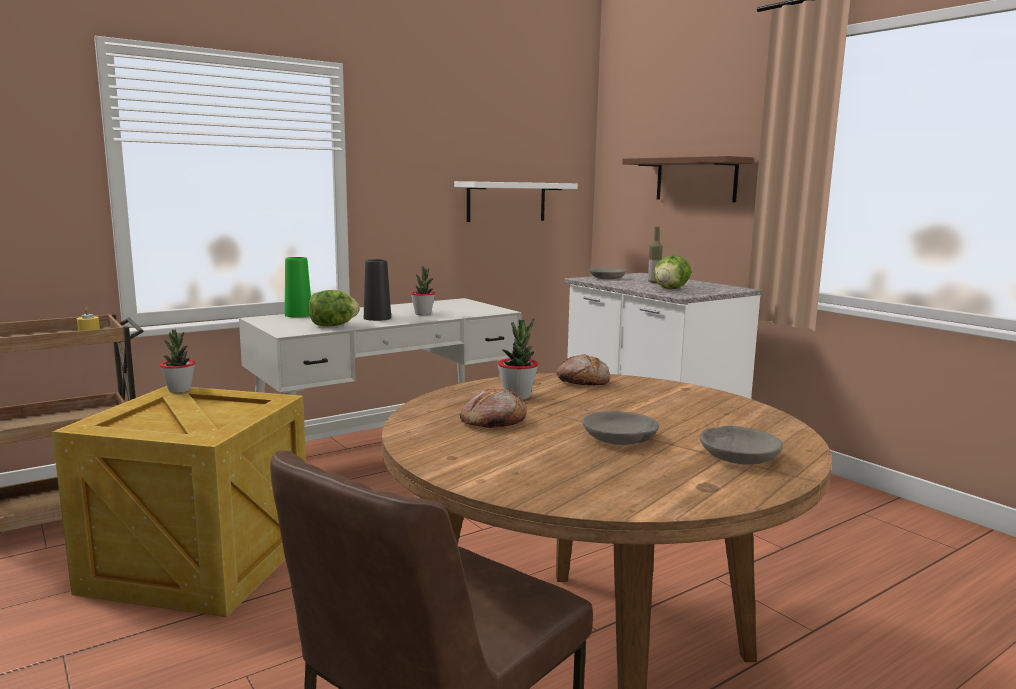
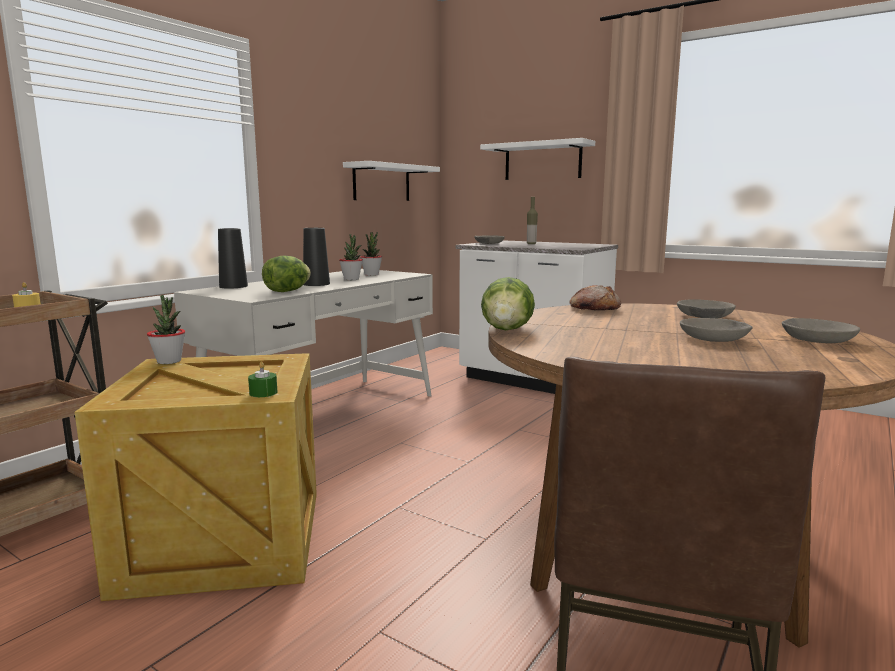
camera: 20 degrees left, 0 degrees up
green vase [285,257,311,317] -> black vase [218,228,248,288]
bread [460,389,527,428] -> none
potted plant [498,318,538,400] -> potted plant moved to [360,232,382,276]
brown shelf [622,156,753,202] -> white shelf [480,138,595,180]
lettuce [654,255,691,289] -> lettuce moved to [481,277,535,330]
none -> green candle [248,362,277,397]
none -> grey bowl [677,299,736,318]

